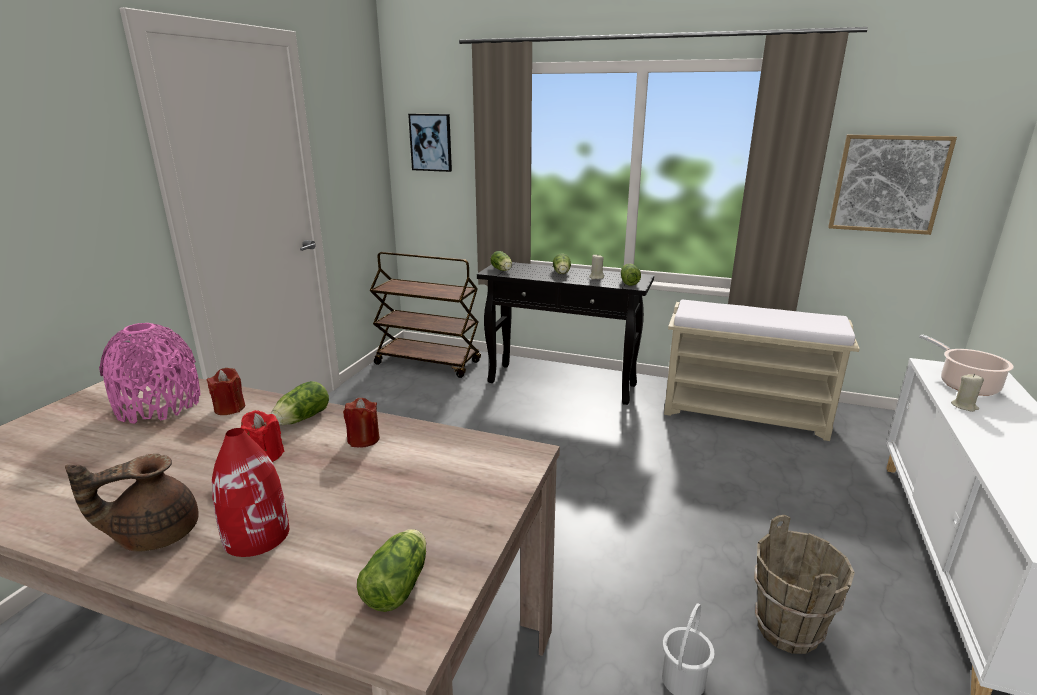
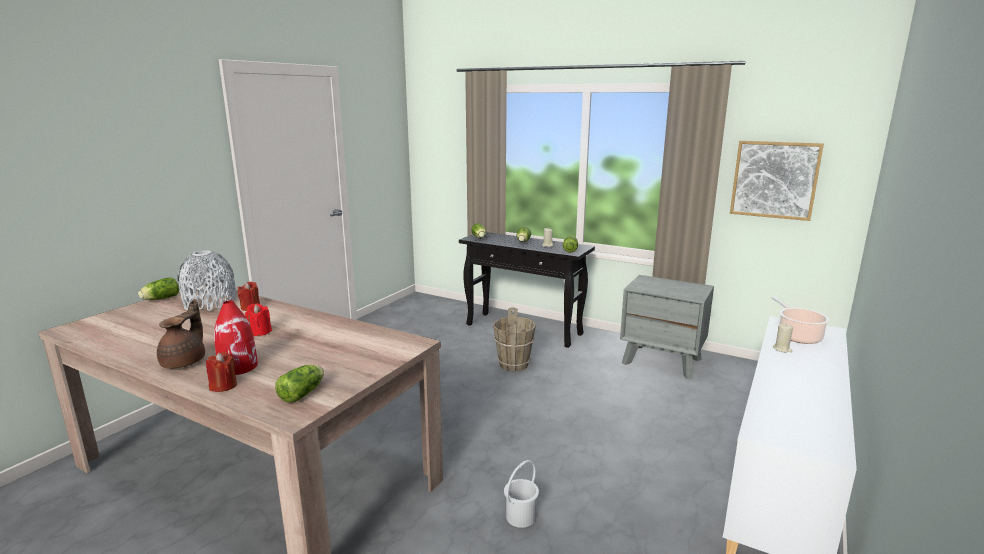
camera: 10 degrees right, 5 degrees down
brown teapot [65,454,199,552] -> brown teapot turned 120 degrees clockwise [157,299,205,369]
pink vase [99,323,200,424] -> grey vase [177,250,236,311]
lettuce [271,381,329,425] -> lettuce moved to [138,277,179,300]
red candle [343,398,380,448] -> red candle moved to [206,352,237,392]
brown cart [370,252,481,378] -> none
picture [408,114,452,172] -> none
beige bench [664,299,860,441] -> grey nightstand [620,275,714,379]
brown bucket [754,515,854,654] -> brown bucket moved to [493,307,536,372]

